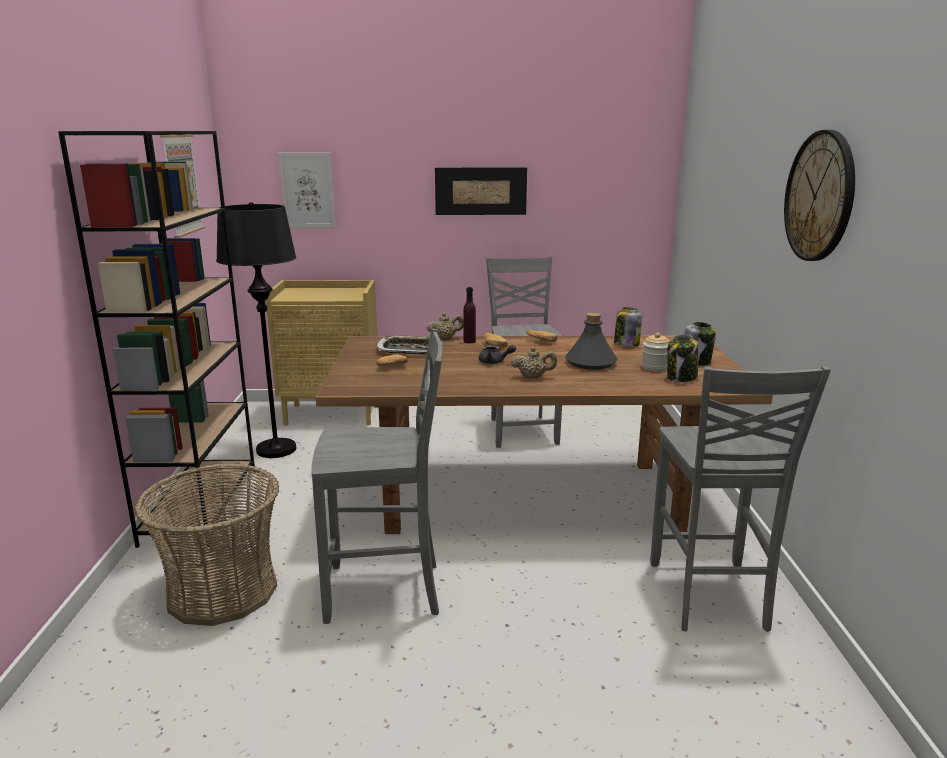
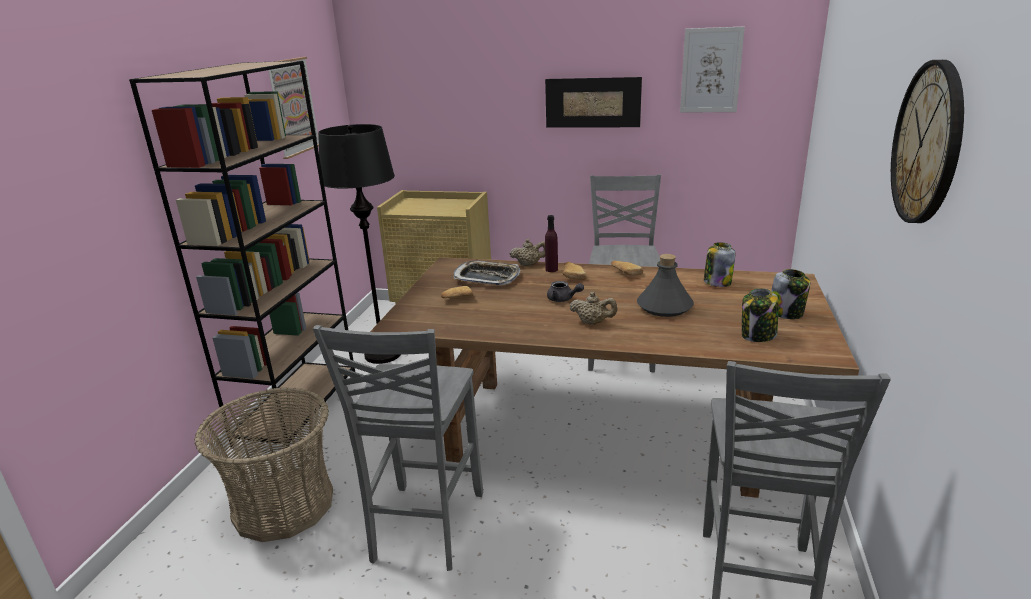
camera: 15 degrees right, 5 degrees up
picture [279,153,335,228] -> picture moved to [680,26,745,113]
grey chair [311,329,442,624] -> grey chair turned 90 degrees clockwise [313,325,483,571]
jar [641,333,669,371] -> none

